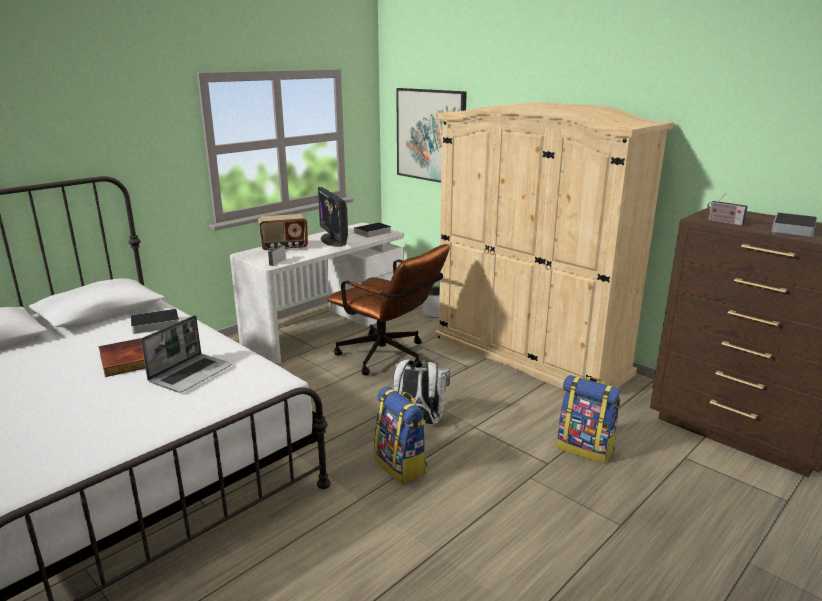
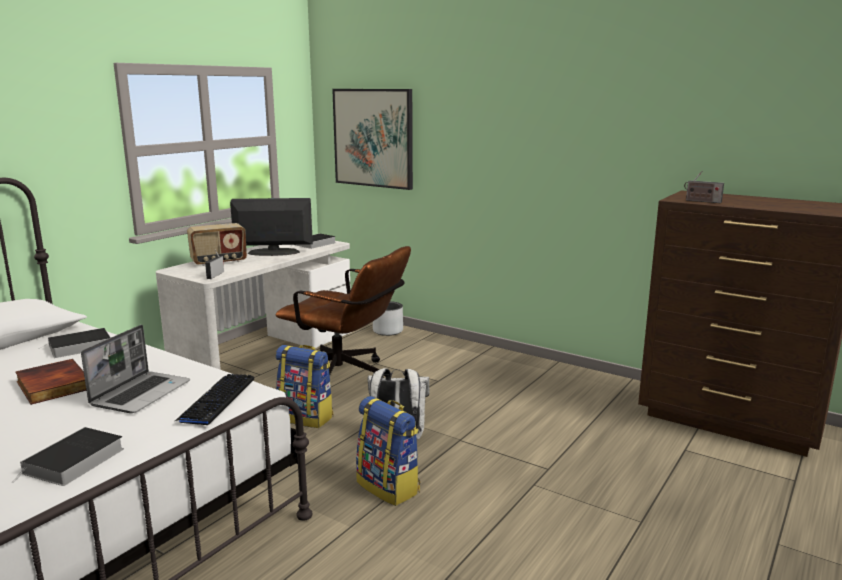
camera: 10 degrees left, 5 degrees down
monitor [318,187,348,247] -> monitor turned 120 degrees clockwise [230,198,313,256]
beige wardrobe [434,102,674,389] -> none
backpack [556,375,621,463] -> backpack moved to [276,345,333,428]
book [771,213,817,237] -> book moved to [11,427,124,486]
none -> keyboard [175,374,254,425]

